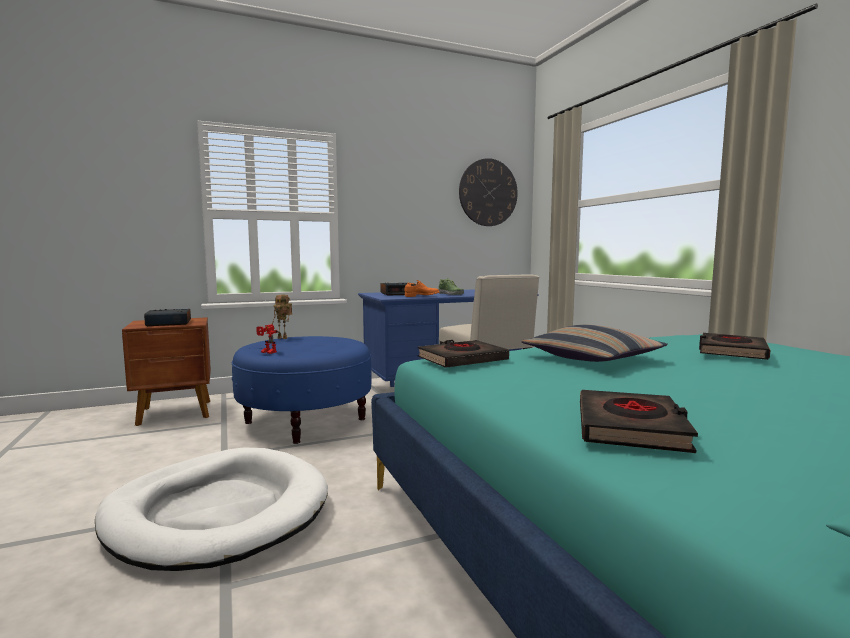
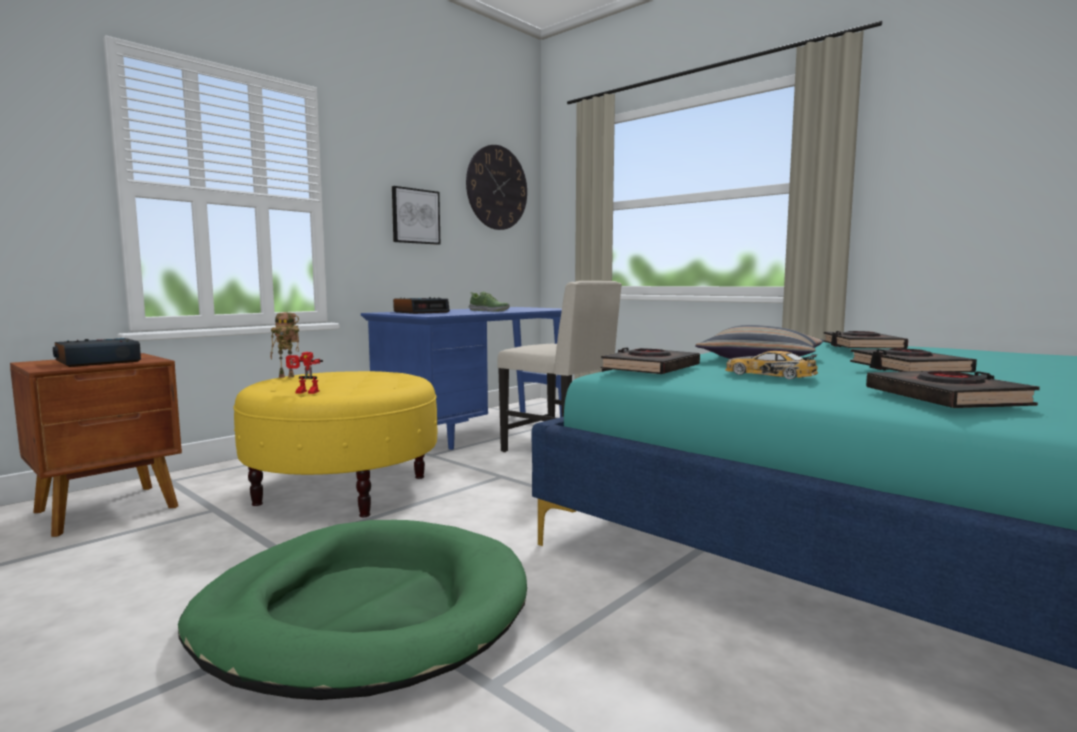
camera: 25 degrees left, 0 degrees up
white dog bed [95,447,328,571] -> green dog bed [178,520,527,700]
blue ottoman [232,336,372,444] -> yellow ottoman [233,371,437,517]
orange shoe [405,280,440,297] -> none
none -> picture [392,186,440,245]
none -> toy car [725,351,818,379]
none -> black book [850,349,977,373]

